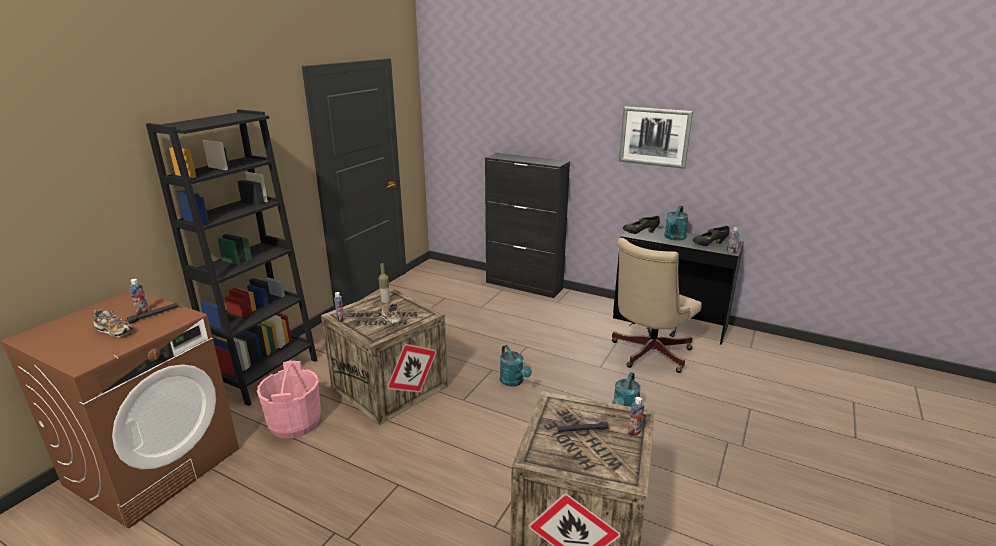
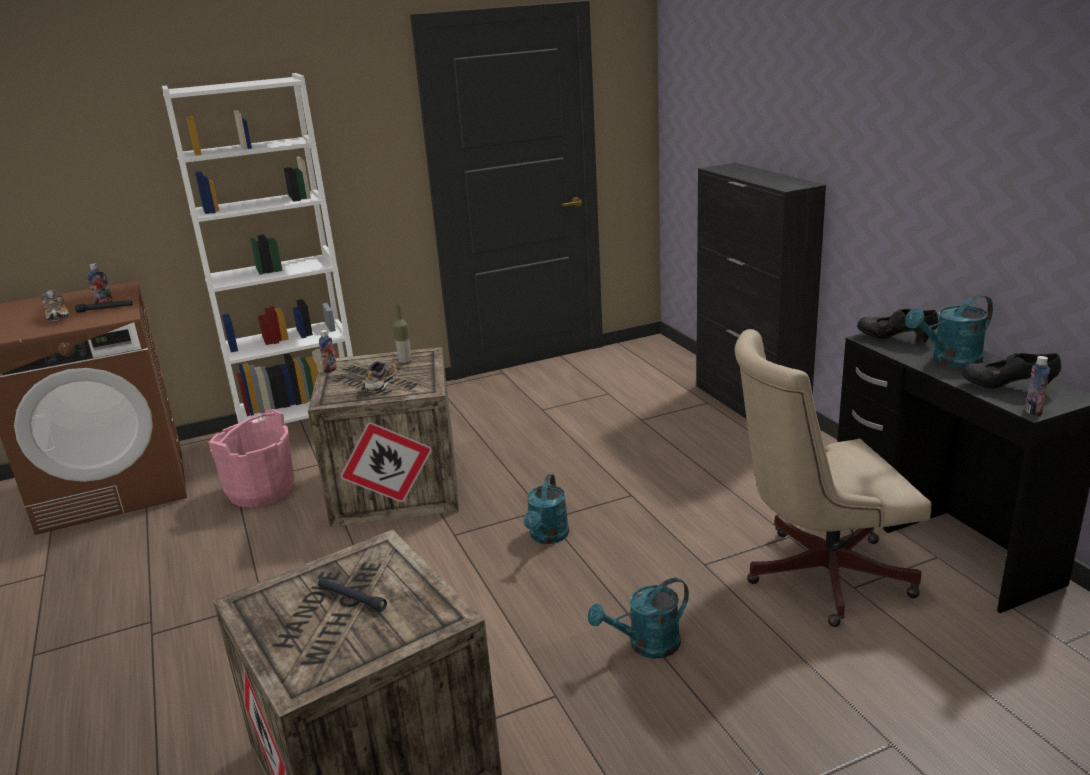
camera: 40 degrees right, 0 degrees up
black bookcase [146,109,317,406] -> white bookcase [162,73,353,424]
picture [619,106,693,169] -> none
bottle [628,397,644,436] -> none

